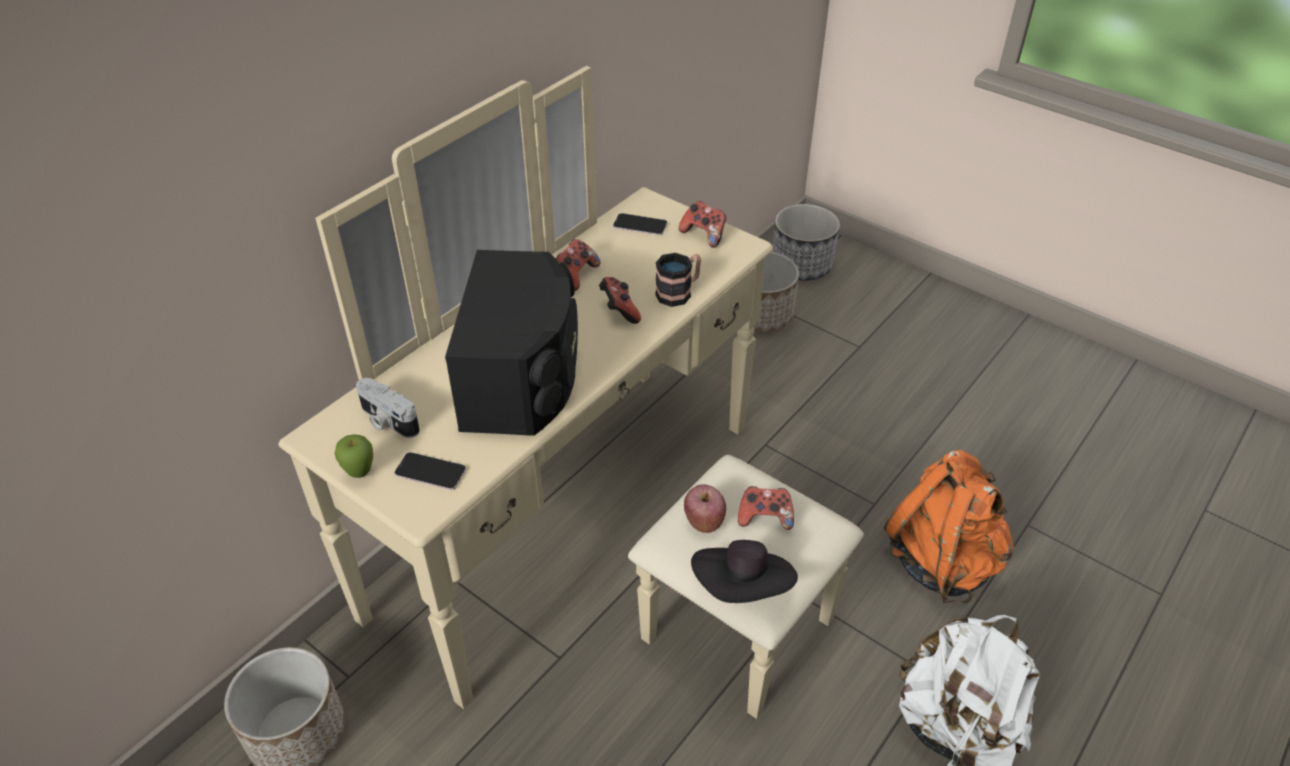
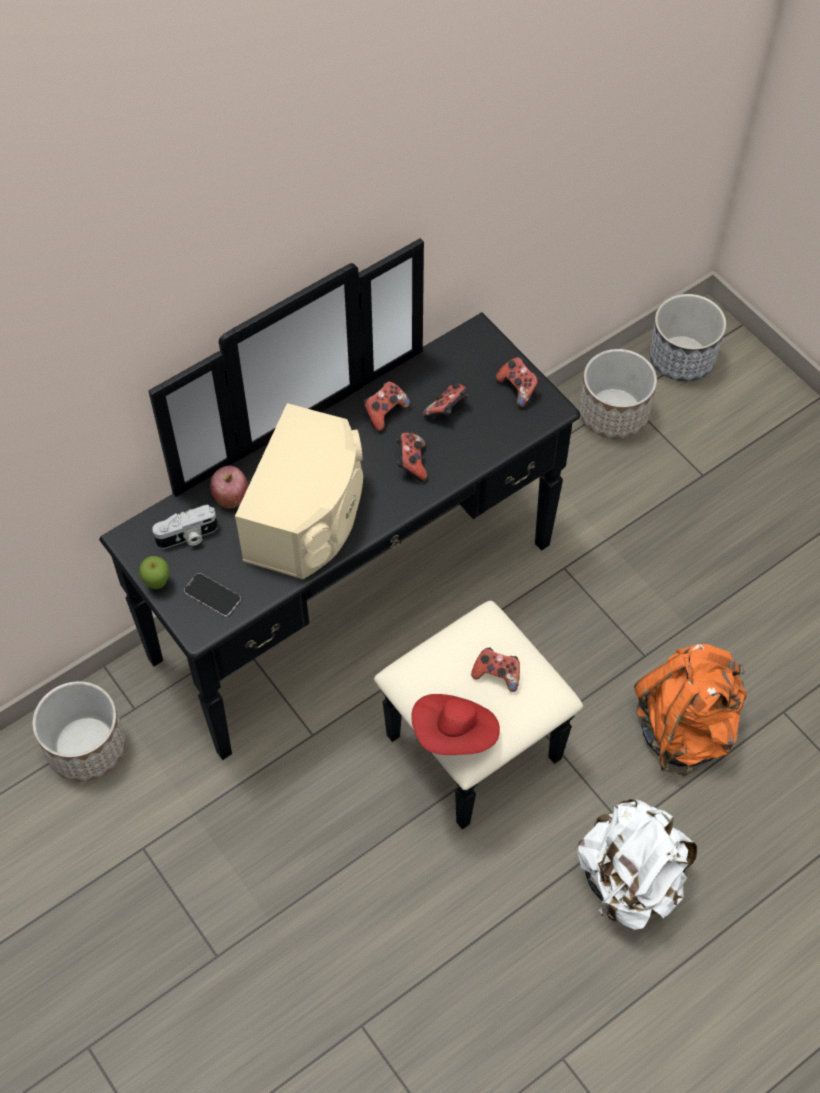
camera: 15 degrees right, 15 degrees up
beige dresser [278,66,864,719] -> black dresser [99,238,583,830]
camera [356,378,420,438] -> camera turned 75 degrees counterclockwise [152,505,218,549]
black speaker [445,250,578,436] -> beige speaker [235,403,363,579]
phone [613,213,668,236] -> none
mug [655,253,701,307] -> none
apple [684,484,726,533] -> apple moved to [210,465,248,508]
black hat [691,540,798,603] -> red hat [411,694,500,755]
none -> game controller [423,382,469,419]

